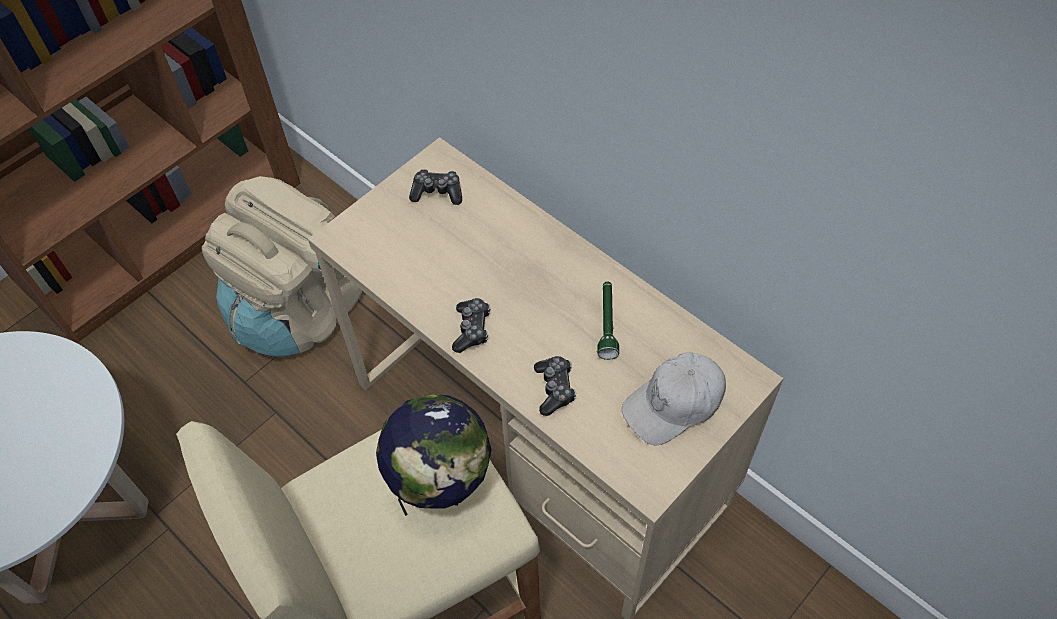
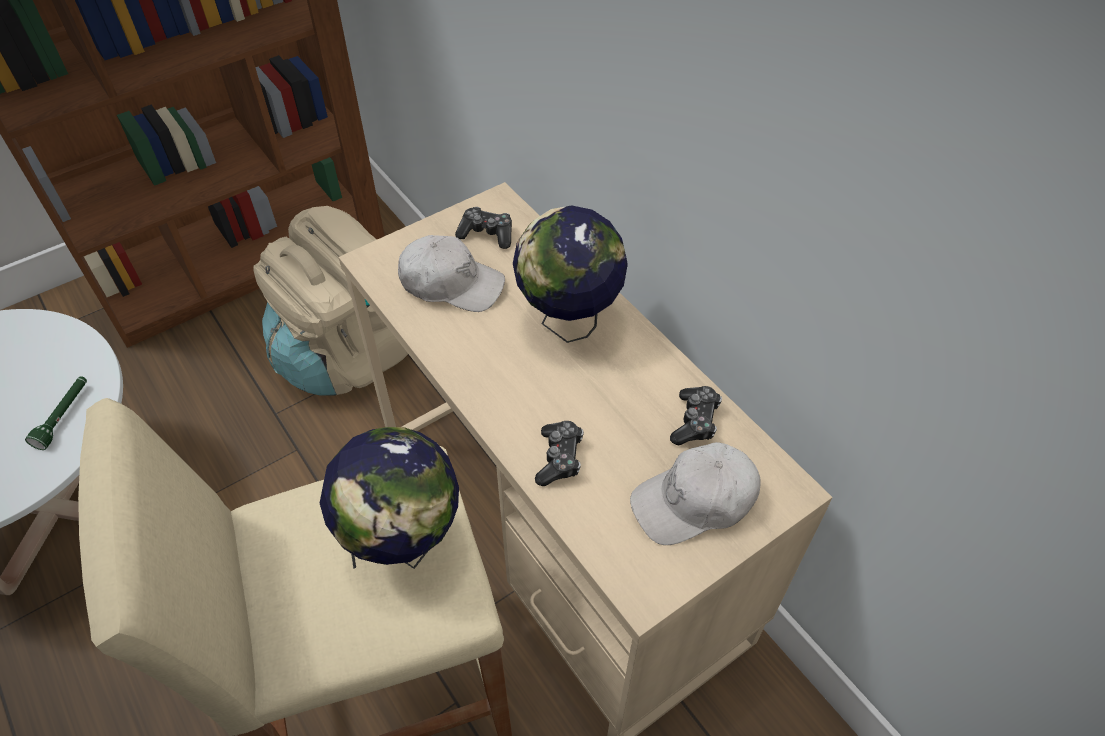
camera: 10 degrees right, 5 degrees down
game controller [452,298,490,353] -> game controller moved to [670,386,722,445]
green flashlight [597,282,619,360] -> green flashlight moved to [25,376,87,450]
none -> white cap [398,235,505,312]
none -> globe [513,205,628,343]

